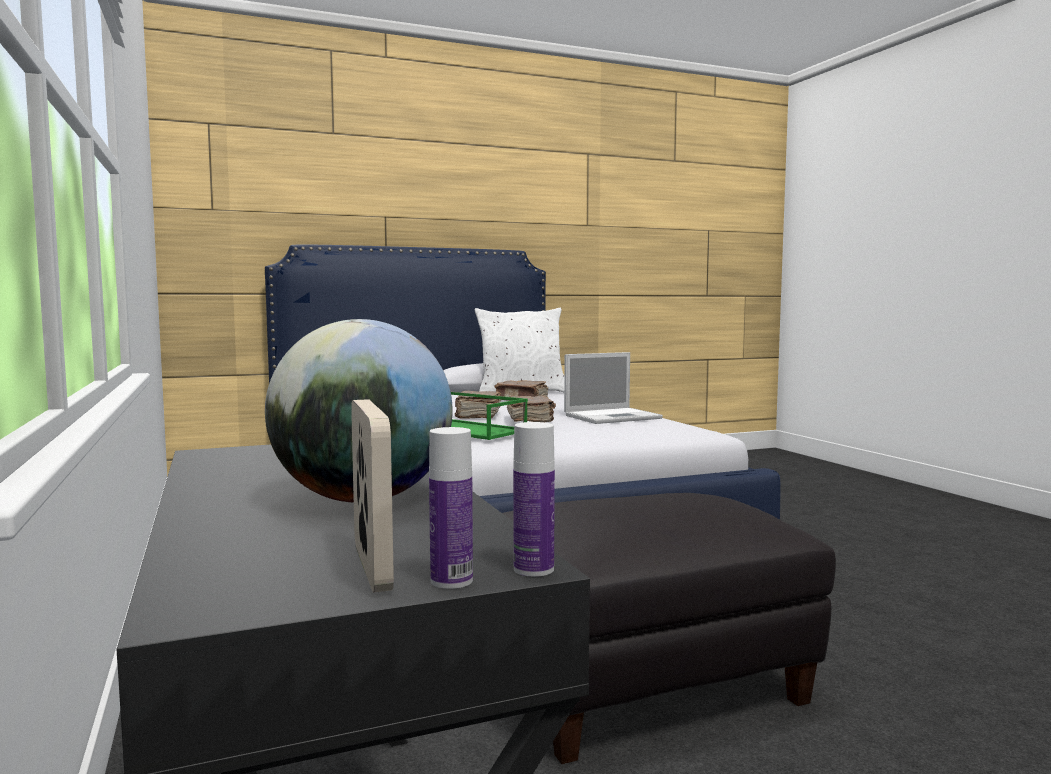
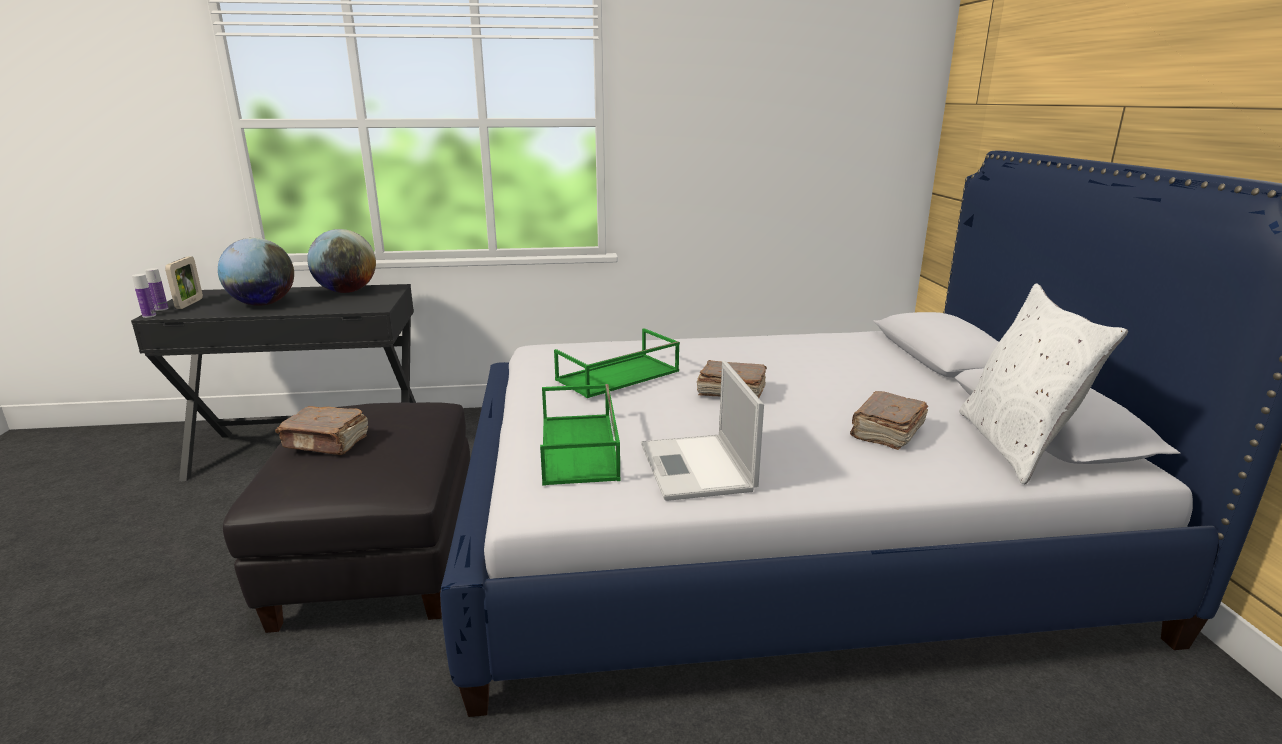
camera: 105 degrees right, 15 degrees up
picture frame [351,399,394,593] -> picture frame turned 90 degrees counterclockwise [165,257,203,309]
brown book [507,395,556,422] -> brown book moved to [275,406,368,455]
none -> globe [307,229,376,293]
none -> green tray [540,384,621,486]

